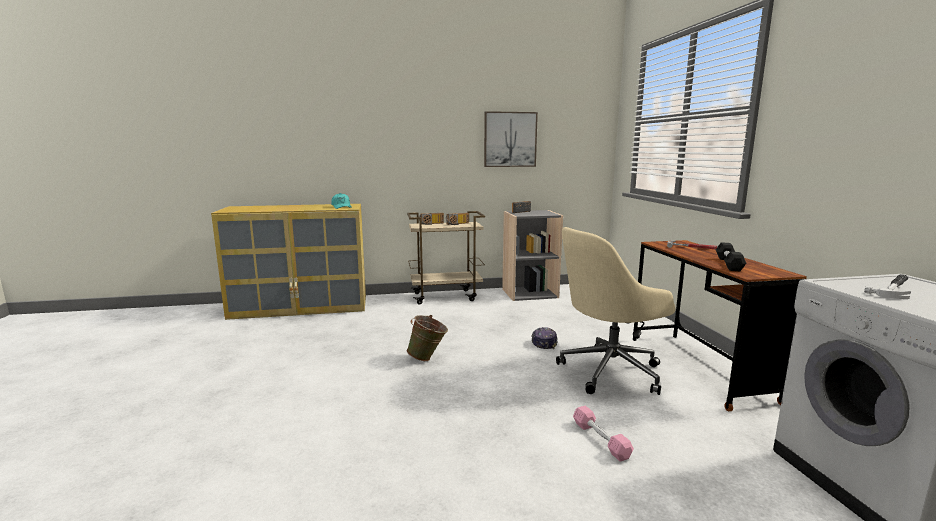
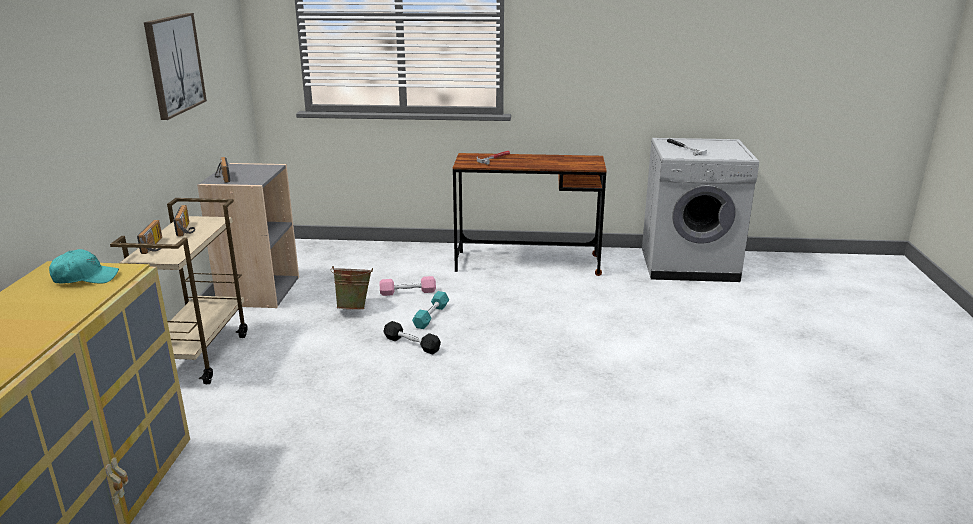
camera: 75 degrees left, 10 degrees up
green bucket [407,315,448,361] -> green bucket moved to [331,266,373,310]
cap [531,327,557,349] -> turquoise dumbbell [412,291,449,329]
beige office chair [556,227,675,395] -> none
pink dumbbell [573,406,634,462] -> pink dumbbell moved to [379,276,436,296]
black dumbbell [716,242,747,271] -> black dumbbell moved to [383,321,441,355]

